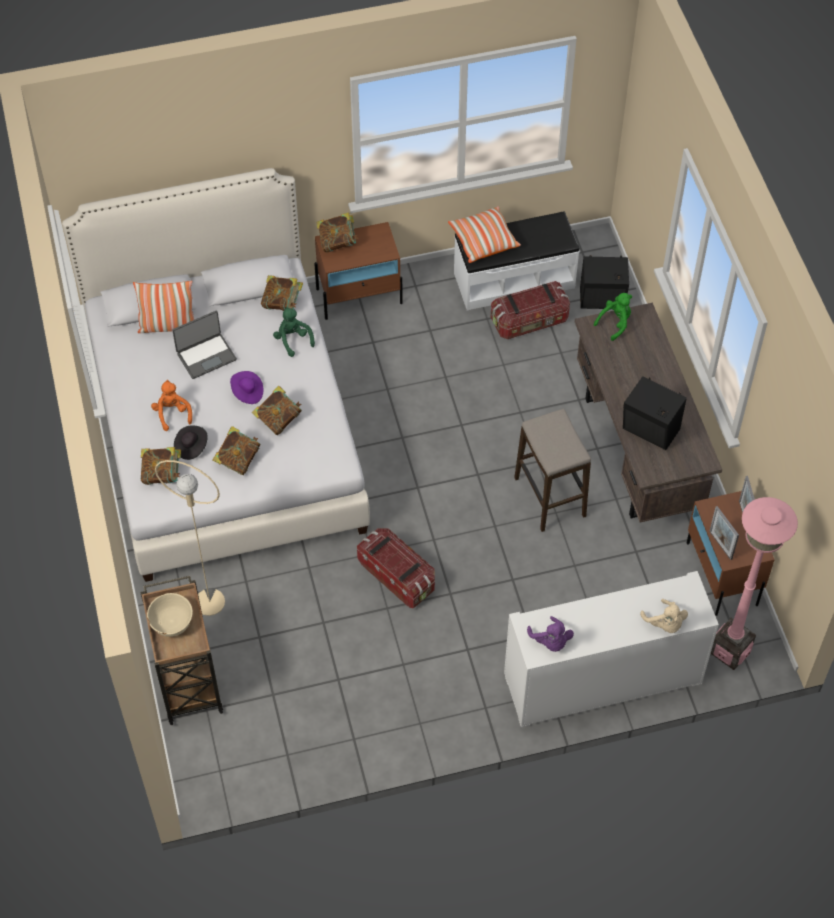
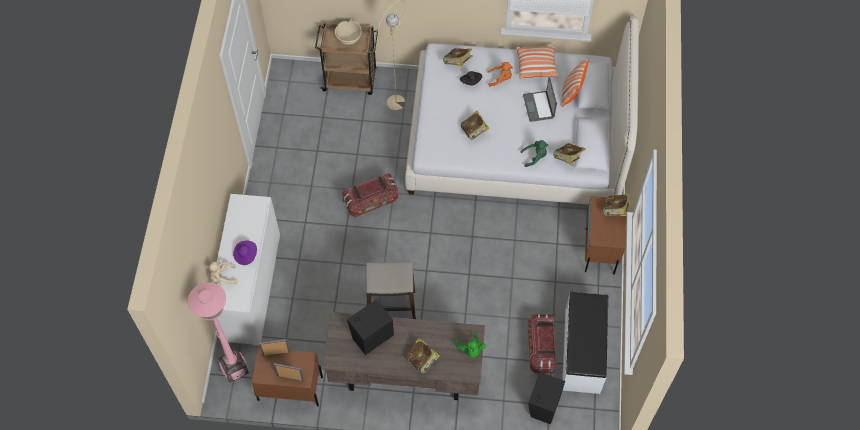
camera: 110 degrees right, 5 degrees up
book [213,426,261,475] -> book moved to [406,338,440,373]
purple hat [230,371,264,404] -> purple hat moved to [233,241,257,265]
pillow [448,206,521,263] -> pillow moved to [516,46,558,79]
purple plush toy [527,616,574,652] -> none

